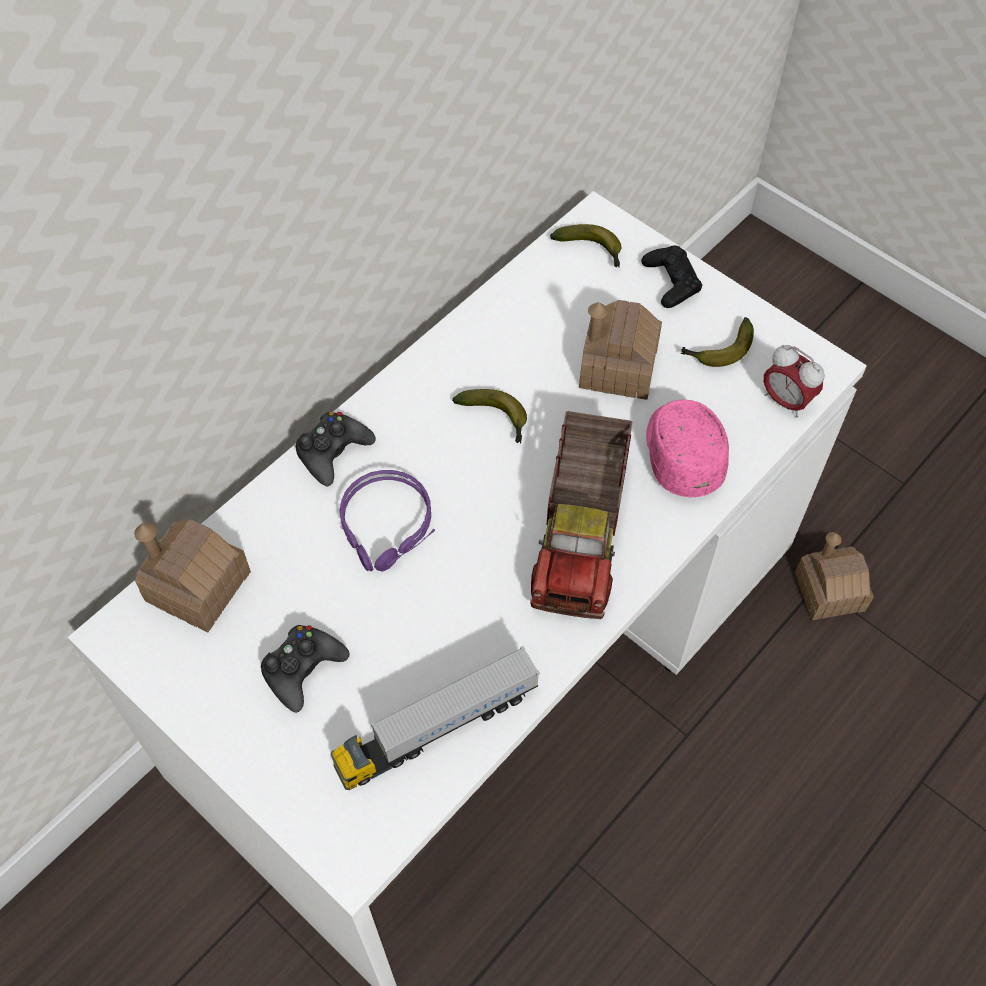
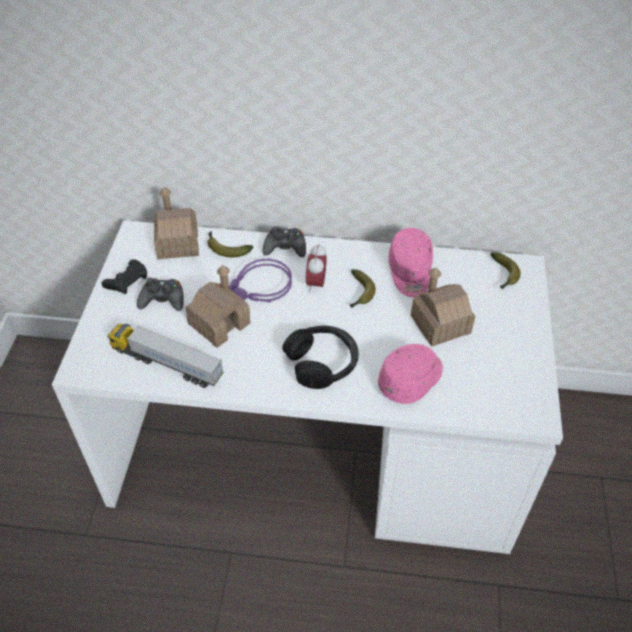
camera: 55 degrees right, 10 degrees down
toy truck [530,411,633,619] -> black headphones [282,326,359,389]
black game controller [641,245,702,308] -> black game controller moved to [102,259,147,294]
banana [681,317,754,367] -> banana moved to [208,231,253,257]
alarm clock [764,345,824,418] -> alarm clock moved to [306,244,327,292]
toy house [795,532,874,621] -> toy house moved to [185,265,250,348]
none -> pink cap [389,228,433,297]

